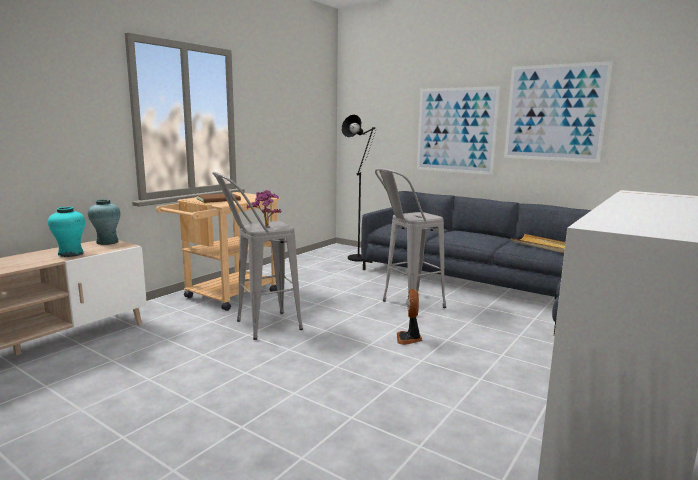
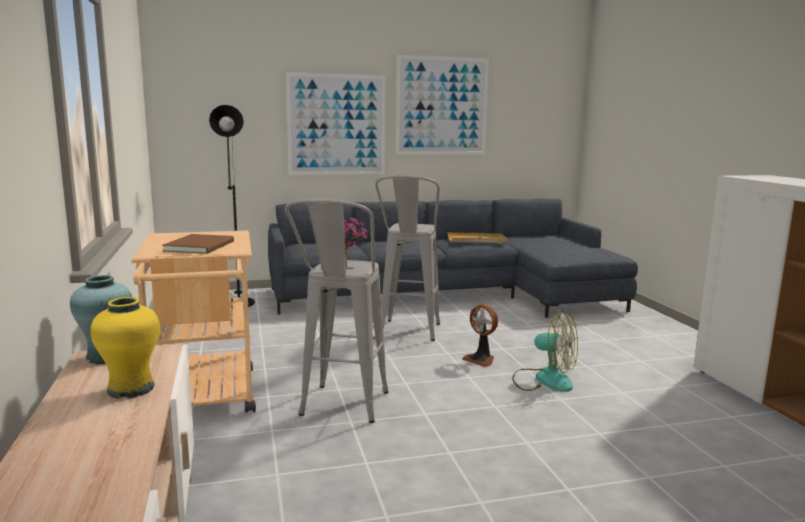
camera: 50 degrees left, 0 degrees up
turquoise vase [48,207,85,257] -> yellow vase [90,297,160,399]
none -> fan [512,311,578,392]

